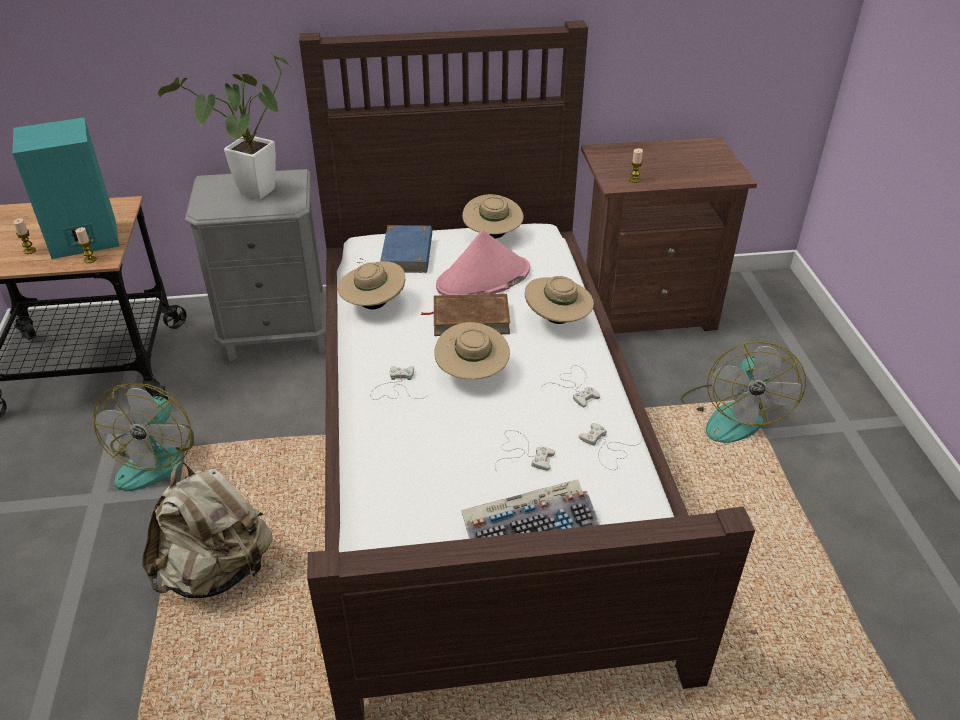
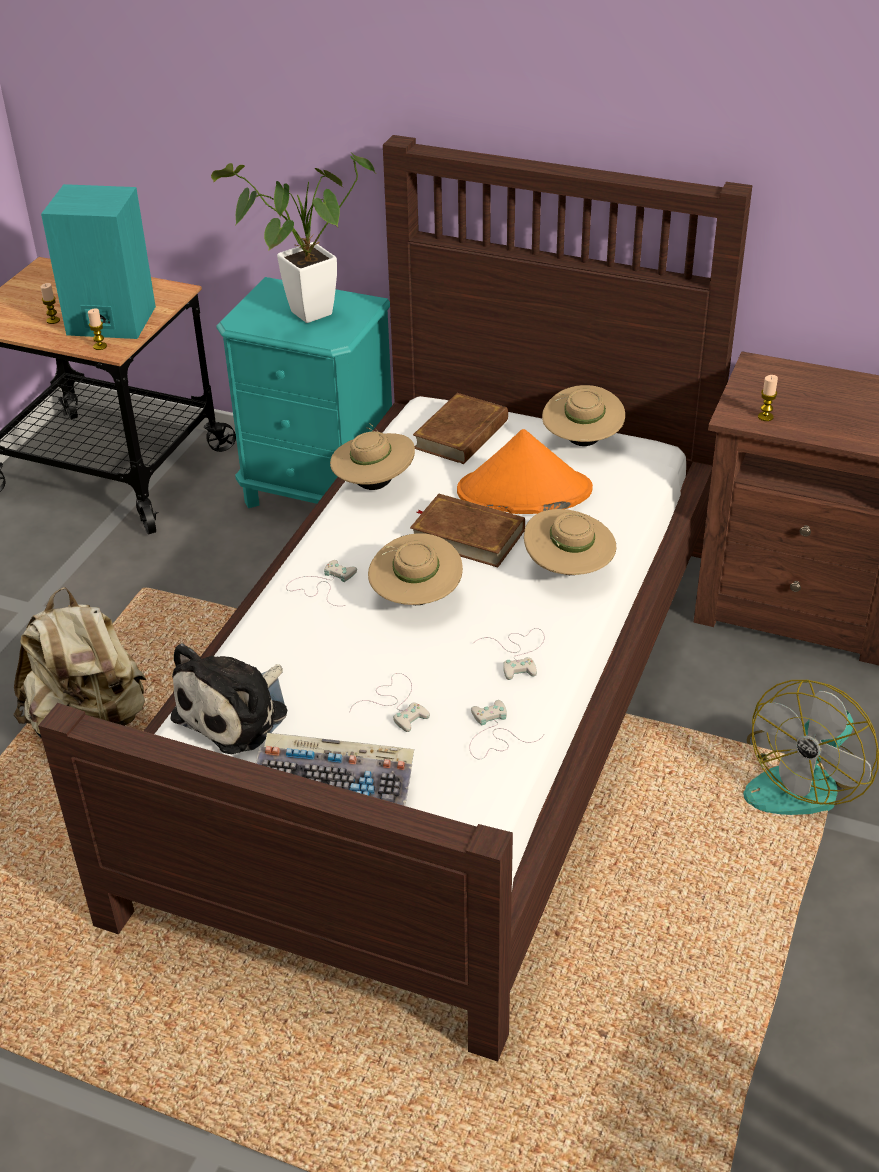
camera: 30 degrees right, 0 degrees up
fan [93,383,194,491] -> none
grey nightstand [185,169,326,362] -> turquoise nightstand [216,277,392,508]
blue book [380,225,432,273] -> brown book [413,393,508,464]
pink hat [436,230,530,295] -> orange hat [457,429,593,514]
none -> plush toy [170,643,287,754]

